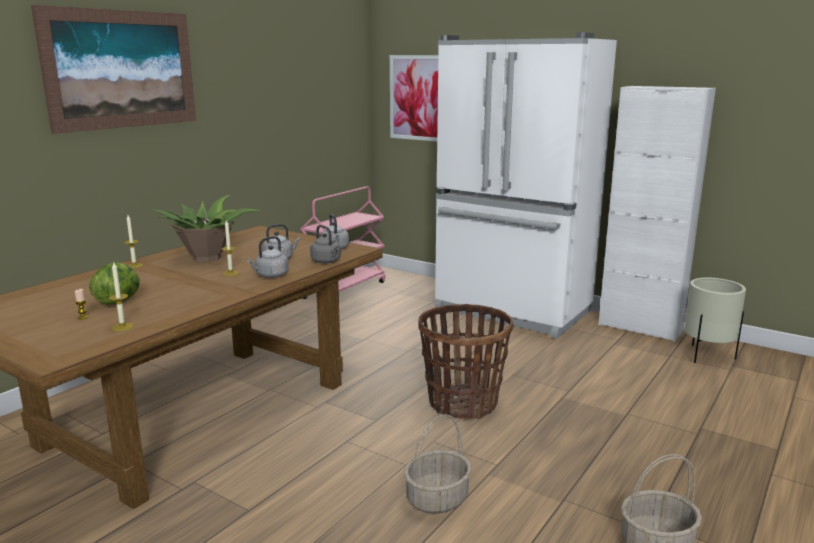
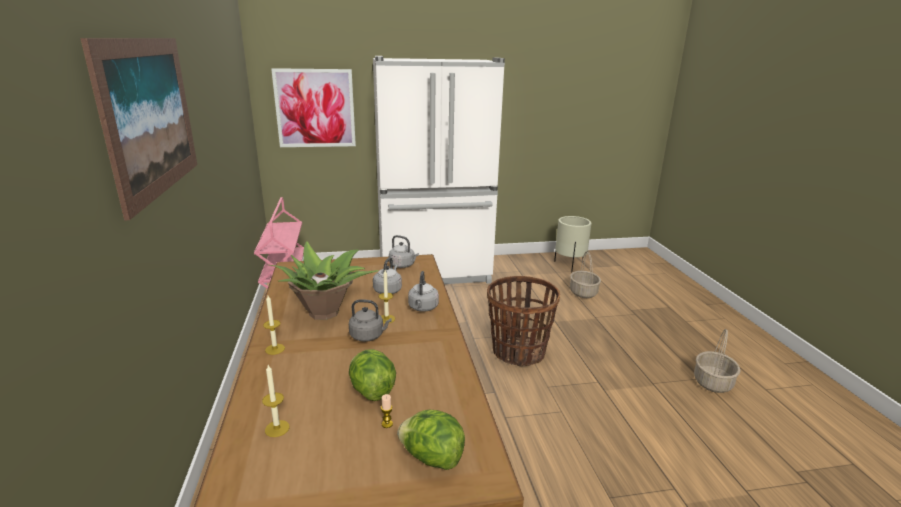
camera: 45 degrees left, 5 degrees up
candle [109,261,134,331] -> candle moved to [262,365,290,437]
grey kettle [310,225,341,263] -> grey kettle moved to [349,299,392,342]
basket [404,414,471,514] -> basket moved to [570,251,601,298]
white cabinet [599,86,716,342] -> none
none -> lettuce [397,410,465,470]

